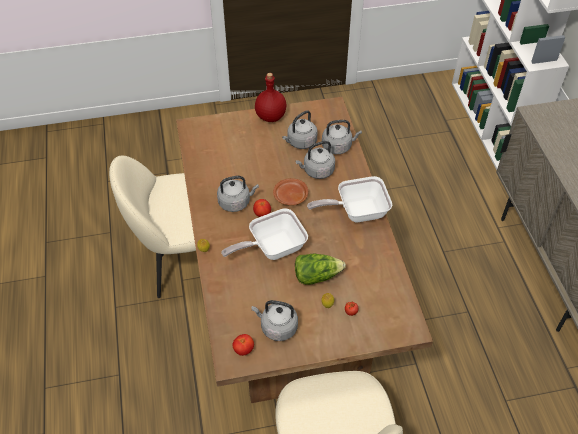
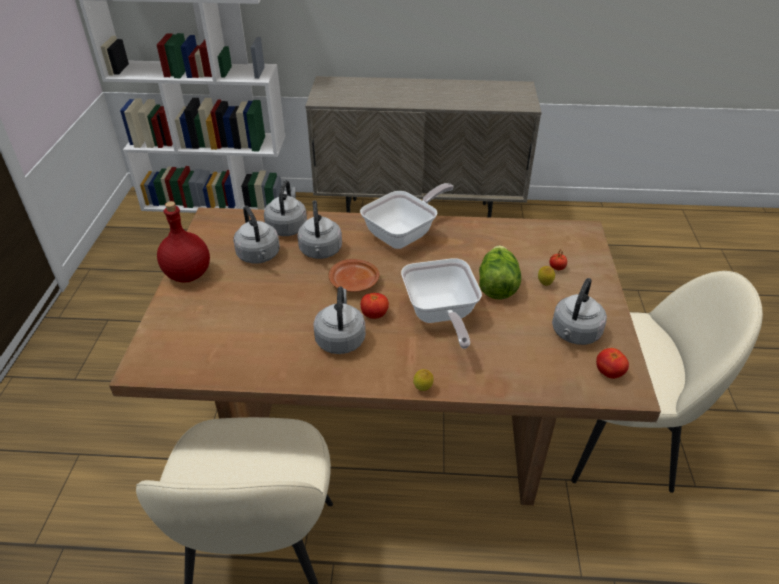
camera: 75 degrees left, 10 degrees down
frying pan [307,176,392,222] -> frying pan turned 135 degrees counterclockwise [360,183,454,249]

